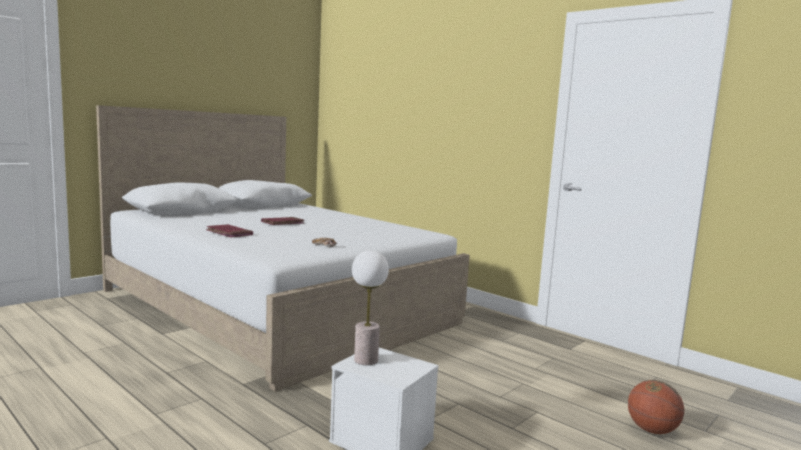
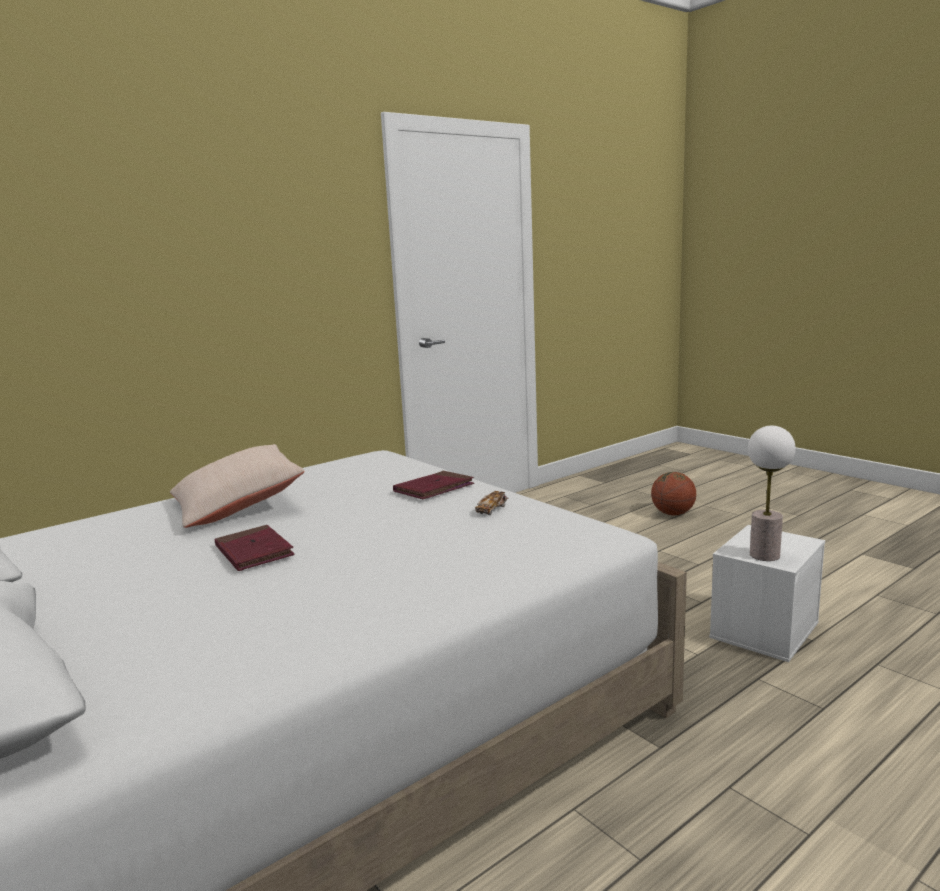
camera: 80 degrees left, 5 degrees up
red book [206,224,253,238] -> red book moved to [393,471,474,499]
none -> beige pillow [170,444,305,528]

